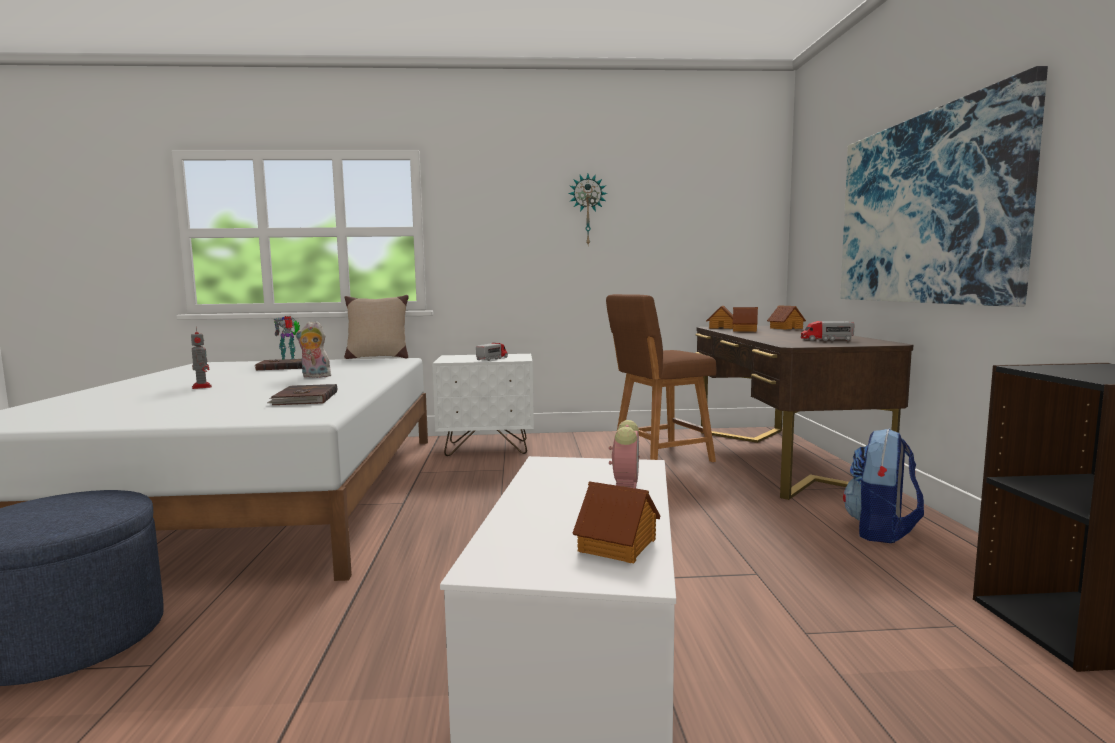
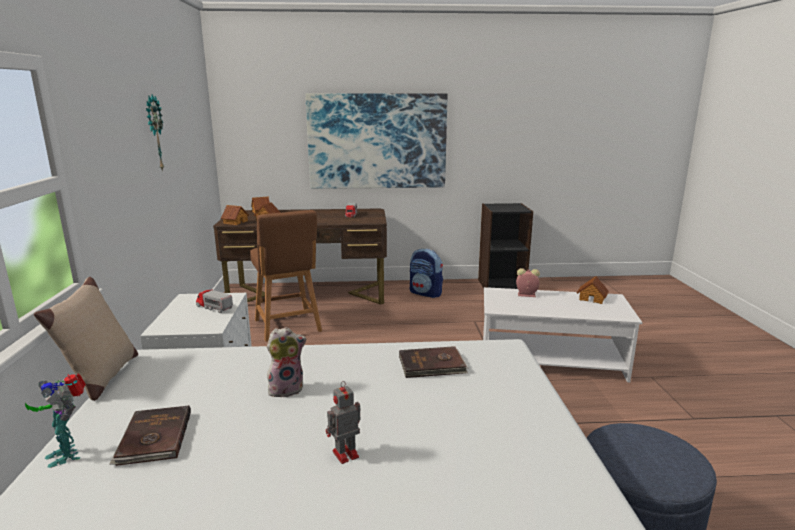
camera: 90 degrees left, 10 degrees up
plush toy [296,321,333,378] -> plush toy turned 120 degrees counterclockwise [267,327,307,397]

